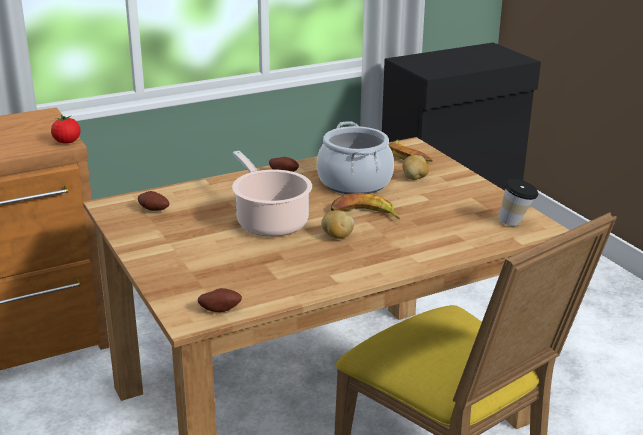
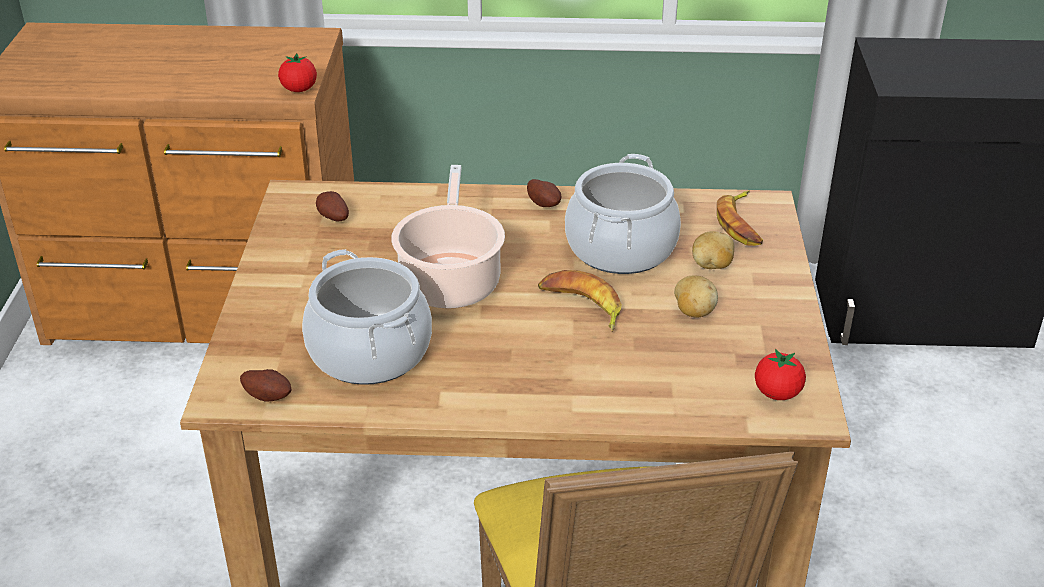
camera: 30 degrees right, 10 degrees up
potato [321,210,354,239] -> potato moved to [674,275,718,318]
cup [499,179,538,226] -> tomato [755,349,806,400]
none -> cooking pot [302,249,432,385]

